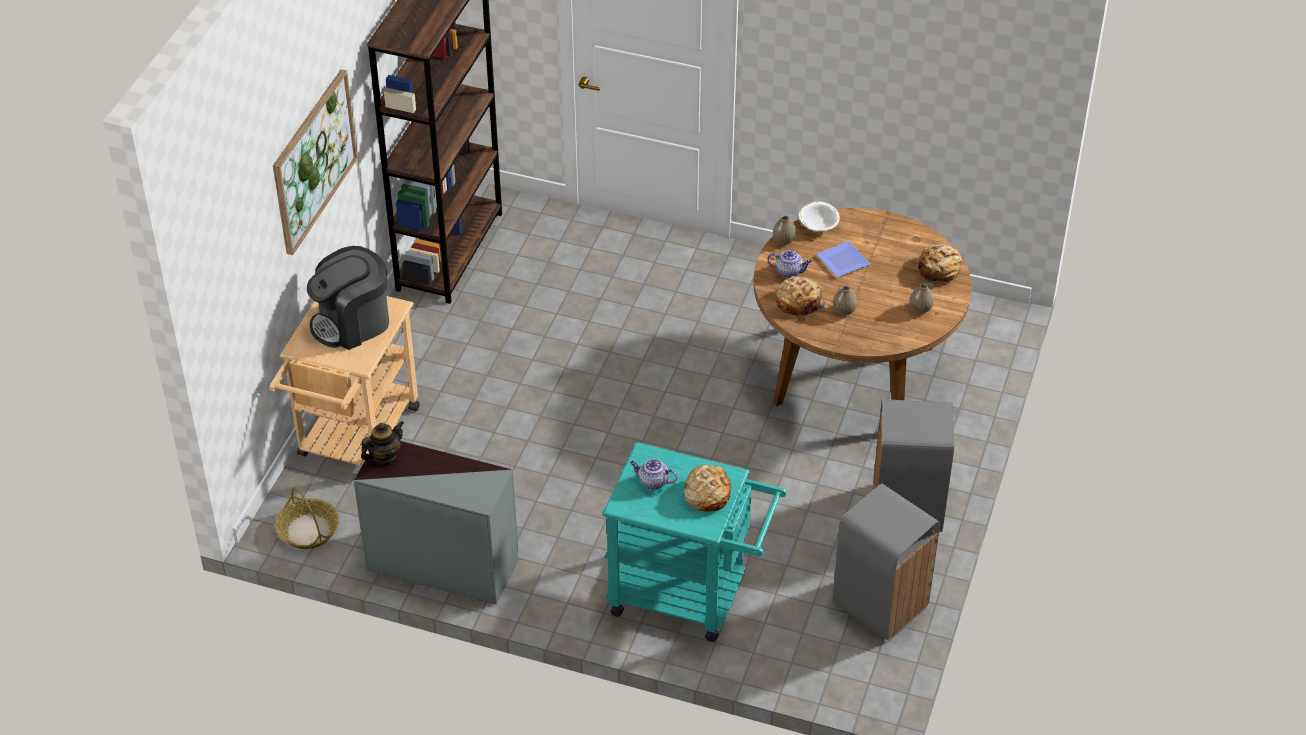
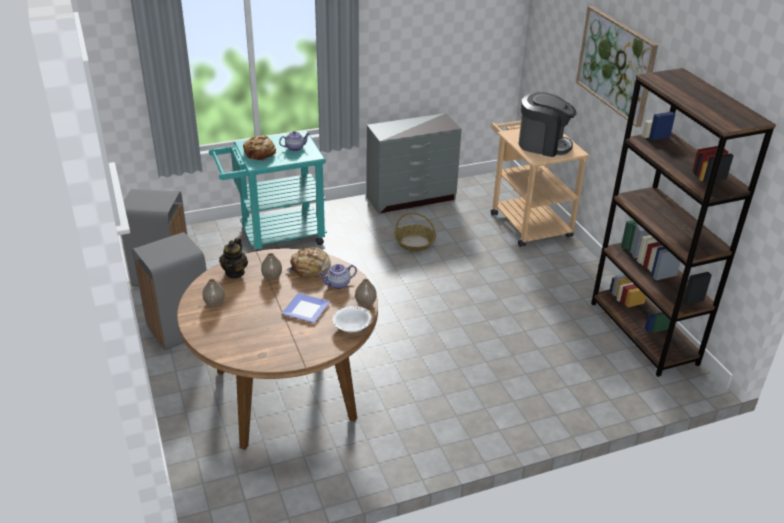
camera: 140 degrees right, 10 degrees down
basket [275,487,339,549] -> basket moved to [395,212,436,252]
coffee machine [307,246,389,350] -> coffee machine turned 90 degrees clockwise [519,92,577,157]
teapot [361,421,404,465] -> teapot moved to [219,238,248,278]
bread [918,244,962,285] -> none

